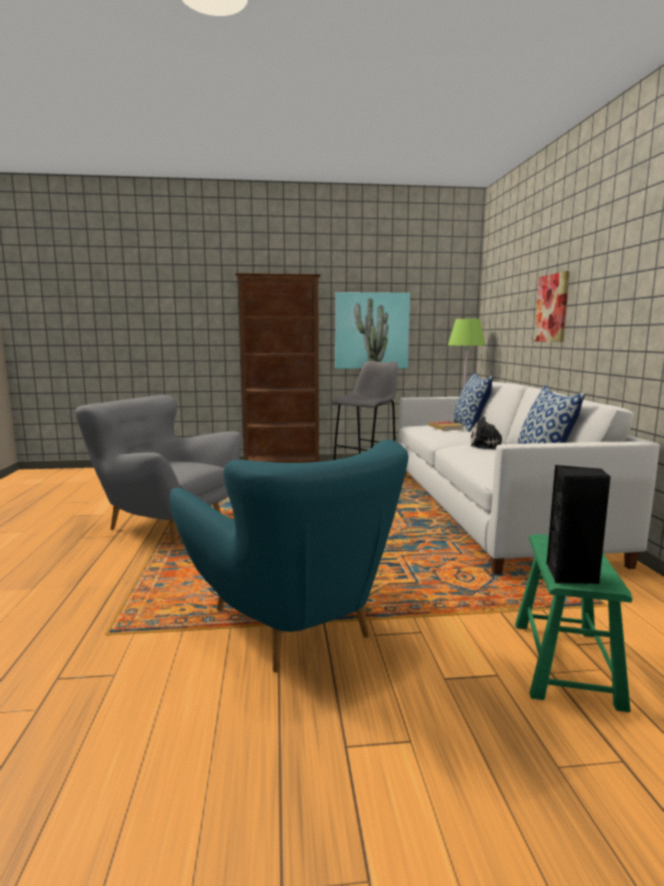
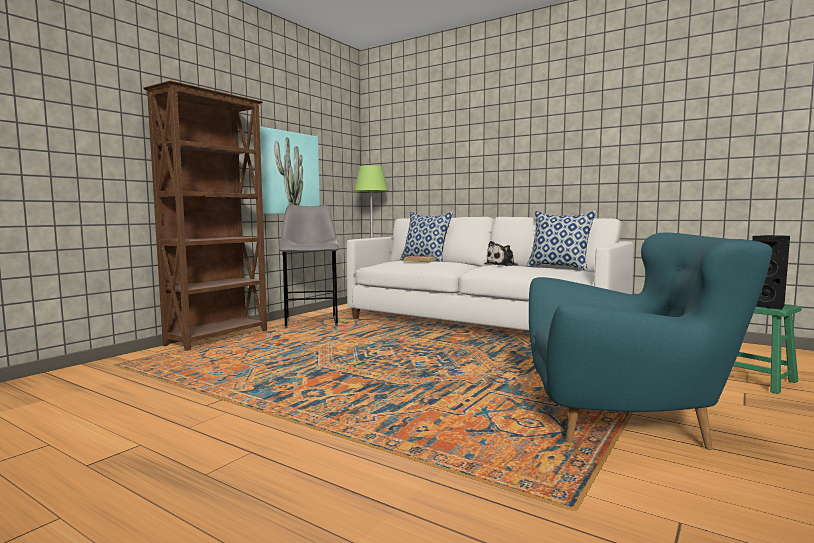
camera: 50 degrees left, 5 degrees down
grey armchair [75,395,242,544] -> none
picture [534,271,570,342] -> none

